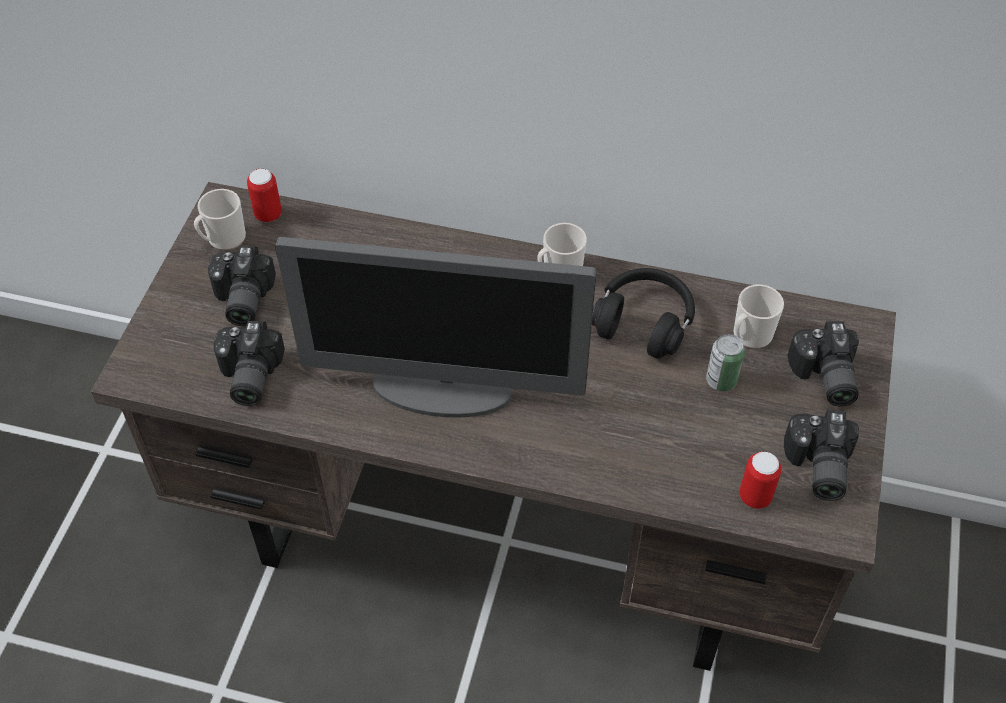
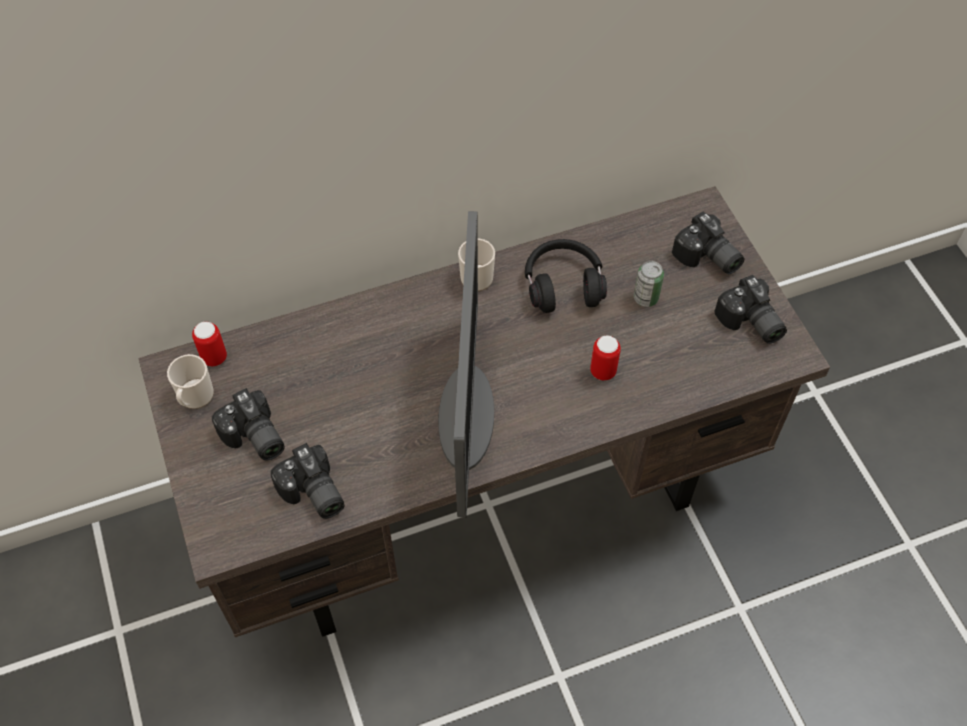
camera: 35 degrees left, 5 degrees up
monitor [275,237,597,418] -> monitor turned 60 degrees counterclockwise [438,211,494,517]
mug [733,284,784,349] -> none
can [739,452,782,509] -> can moved to [590,335,621,381]

